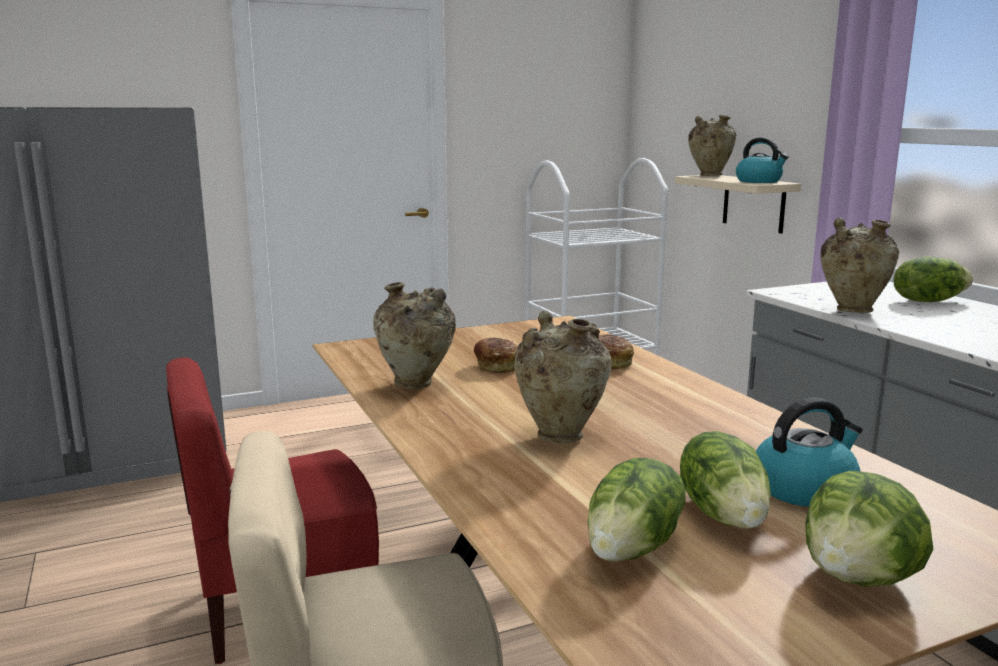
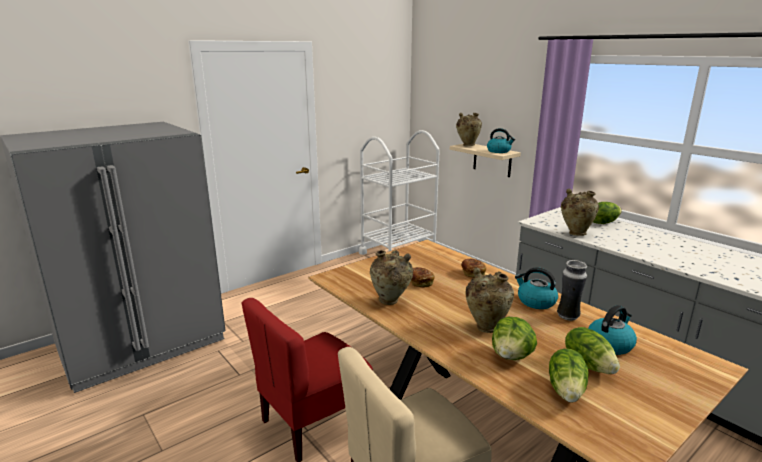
camera: 15 degrees left, 5 degrees up
lettuce [806,471,933,587] -> lettuce moved to [492,317,537,360]
none -> kettle [515,267,558,309]
none -> vase [557,260,587,321]

